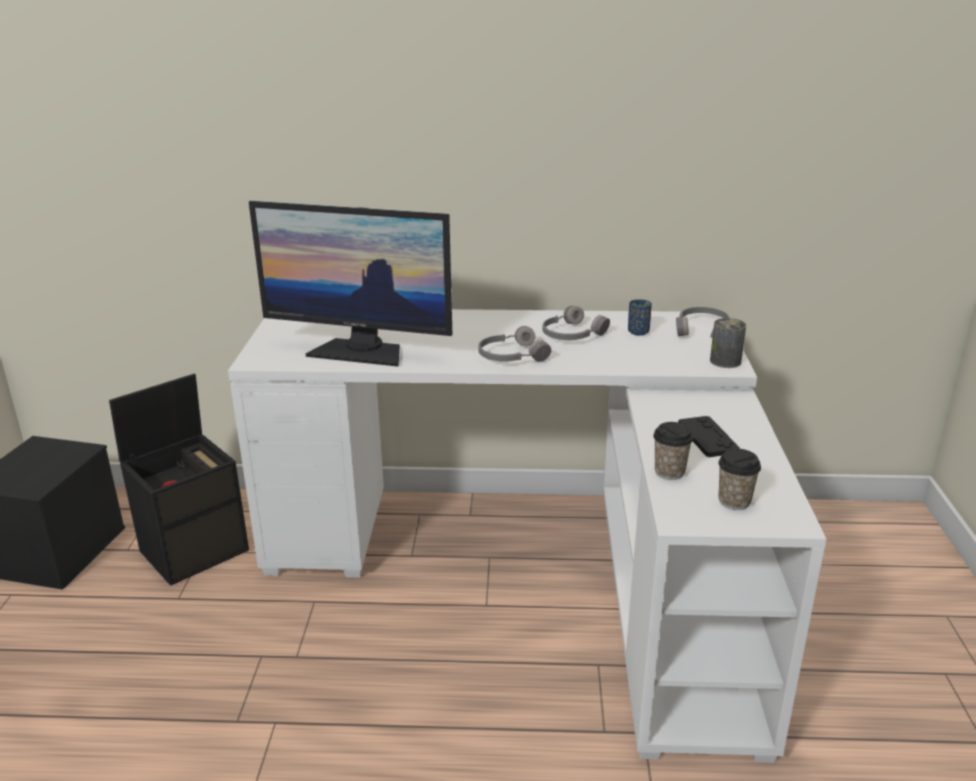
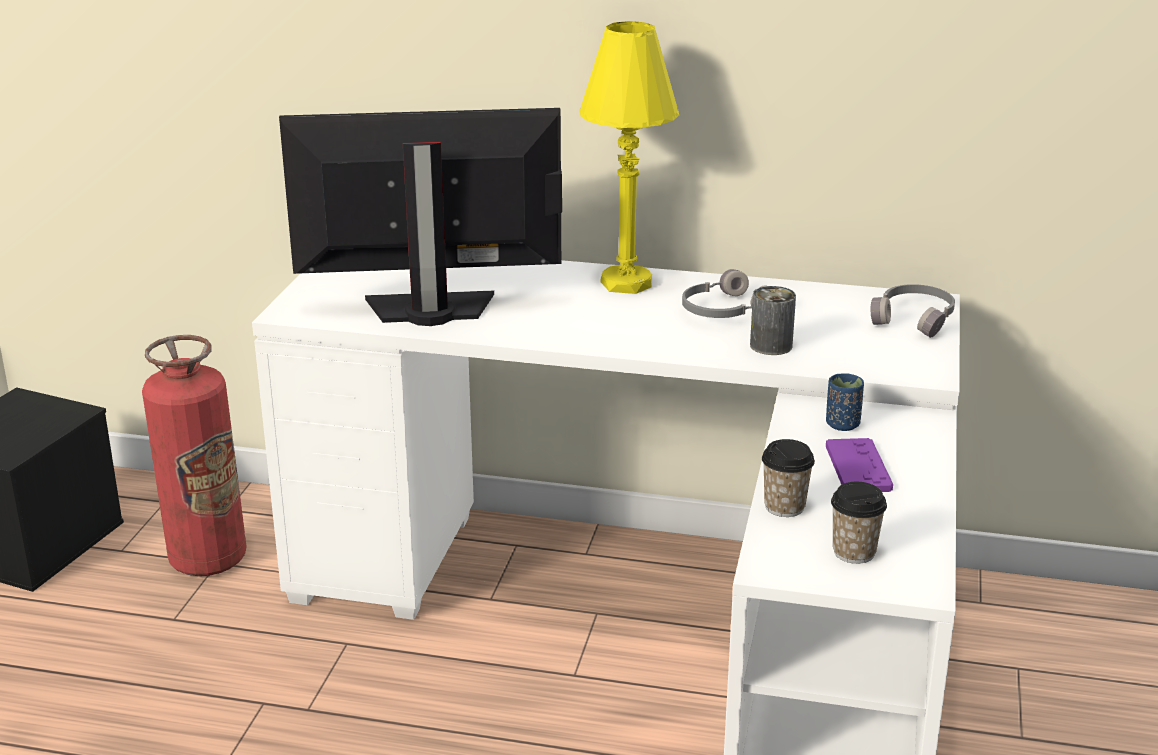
camera: 10 degrees right, 0 degrees up
black storage box [109,373,249,586] -> fire extinguisher [142,335,247,576]
monitor [249,201,452,367] -> monitor turned 150 degrees clockwise [279,108,562,326]
grey headphones [478,326,551,362] -> none
blue cup [628,299,652,335] -> blue cup moved to [826,373,864,431]
black game controller [678,416,740,457] -> purple game controller [826,438,893,492]
can [710,318,746,368] -> can moved to [750,286,796,355]
none -> yellow table lamp [579,21,679,294]

